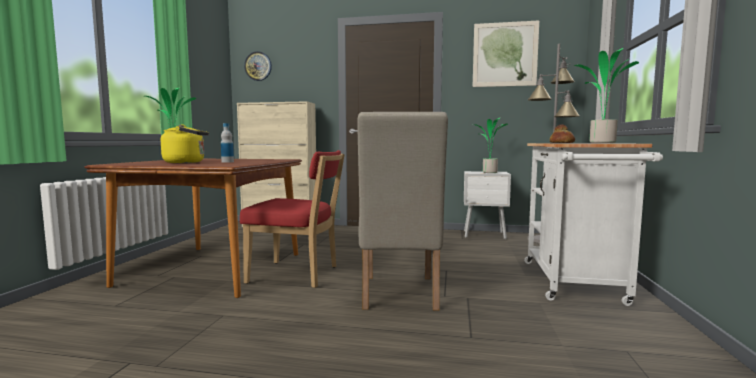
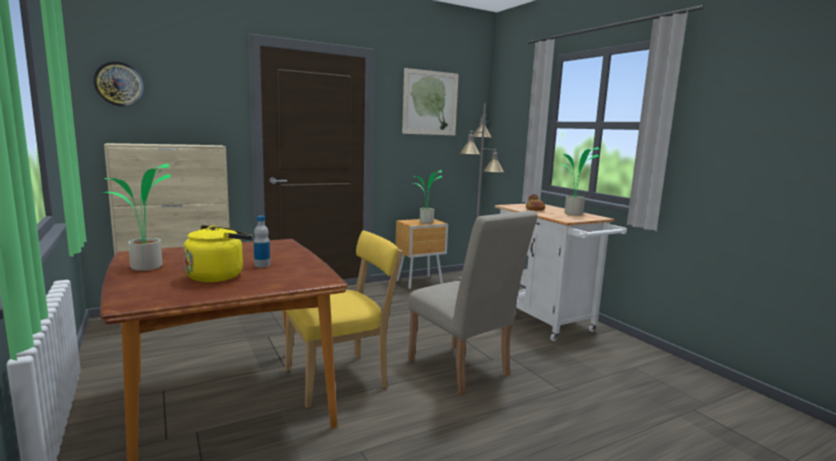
camera: 40 degrees left, 5 degrees up
red chair [240,150,345,288] -> yellow chair [285,230,403,408]
white nightstand [464,171,511,239] -> brown nightstand [395,219,448,289]

